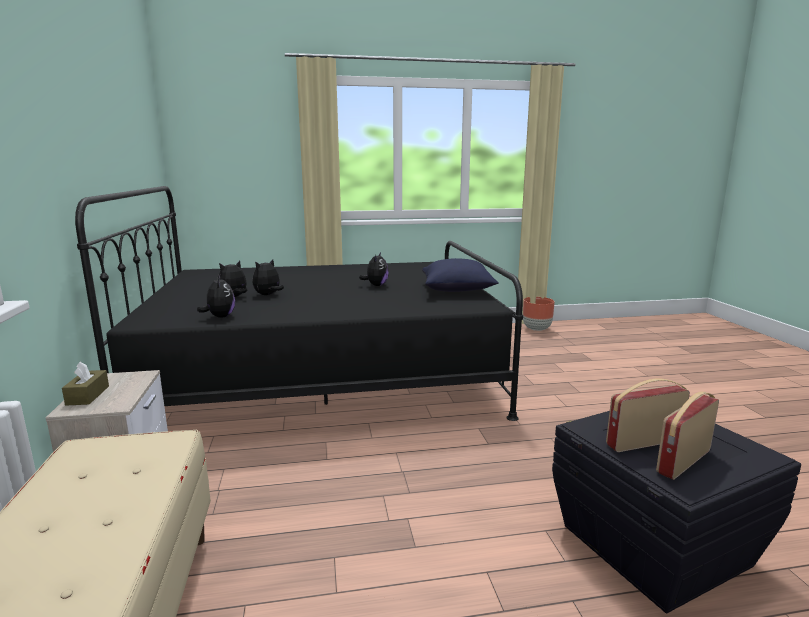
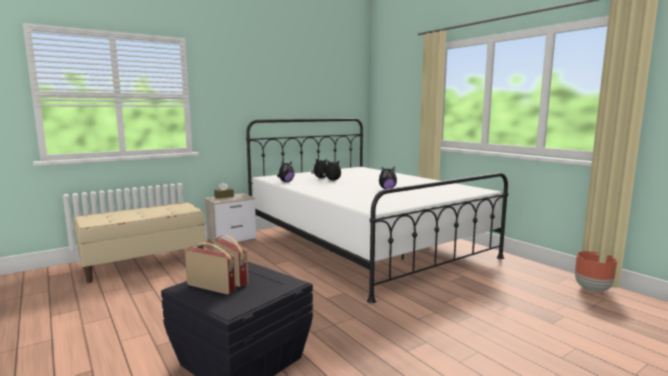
camera: 65 degrees right, 5 degrees down
black bed [75,186,523,421] -> white bed [246,118,508,303]
blue pillow [422,258,499,292] -> none

